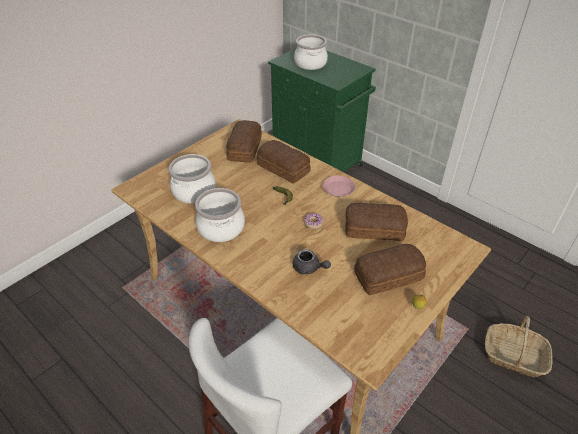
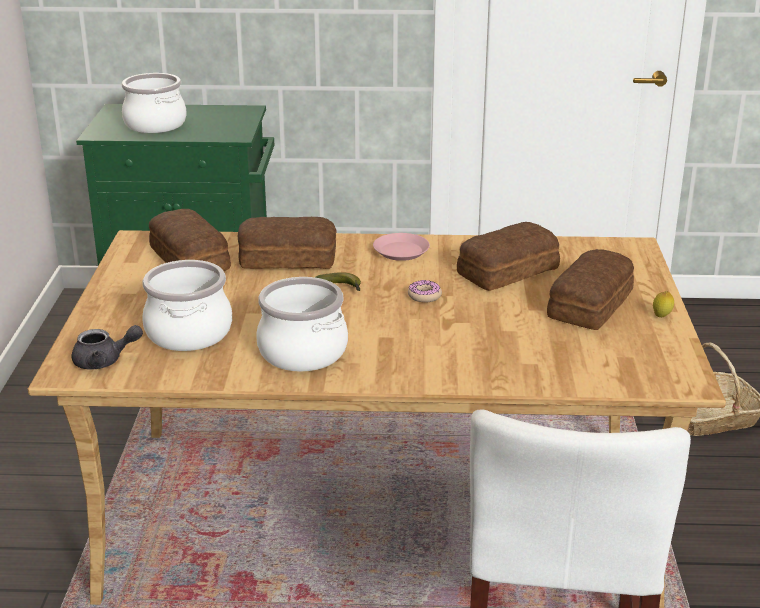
camera: 40 degrees left, 15 degrees down
grey teapot [293,249,331,274] -> grey teapot moved to [72,325,143,369]

